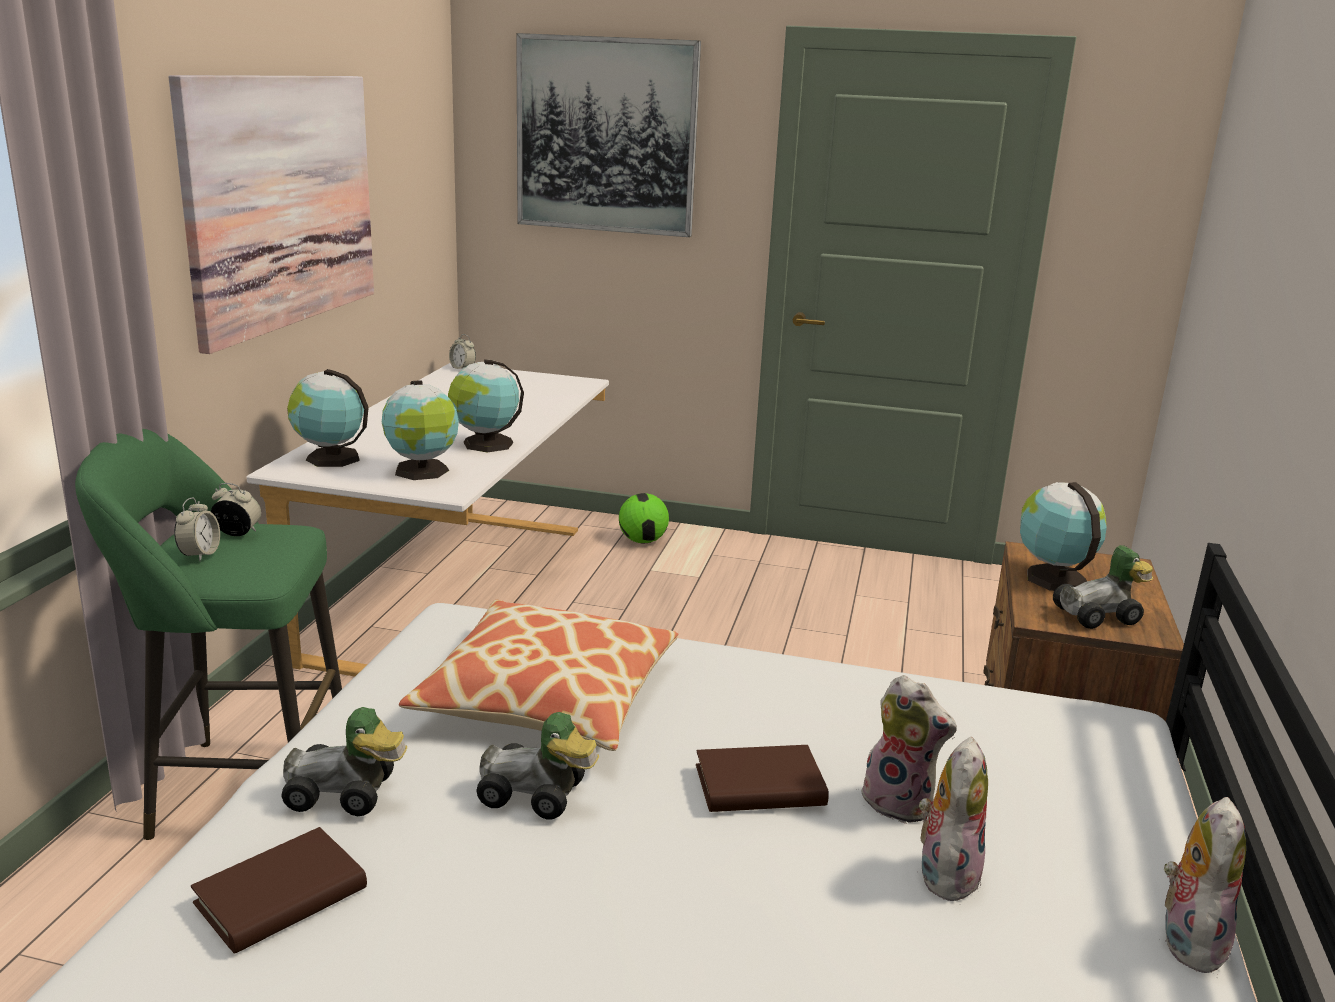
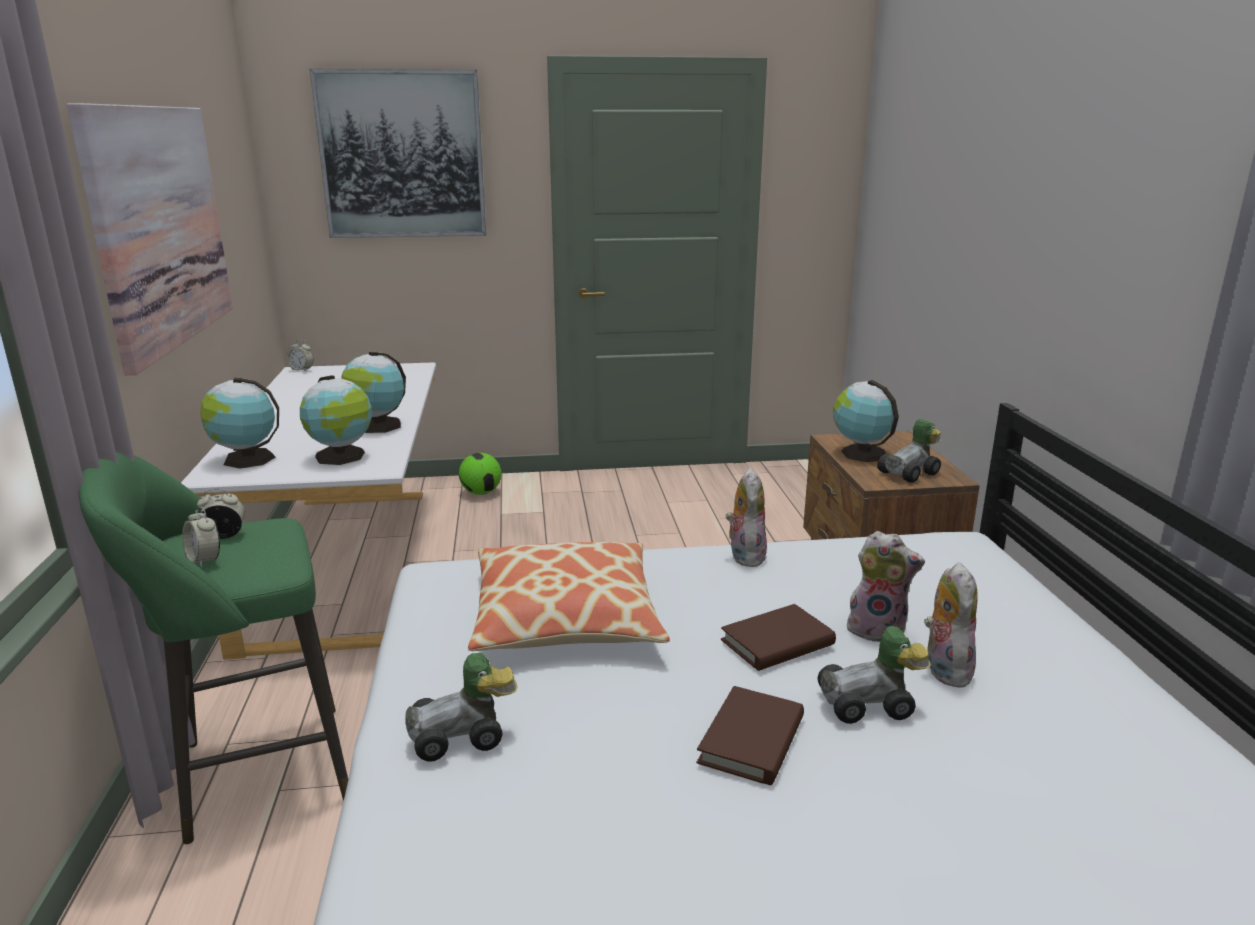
camera: 20 degrees left, 0 degrees up
alarm clock [174,498,220,561] -> alarm clock turned 150 degrees clockwise [182,506,220,568]
brown book [191,827,367,954] -> brown book moved to [697,686,804,785]
toy car [476,712,599,820] -> toy car moved to [818,626,931,724]
plush toy [1164,797,1246,973] -> plush toy moved to [726,468,767,567]

